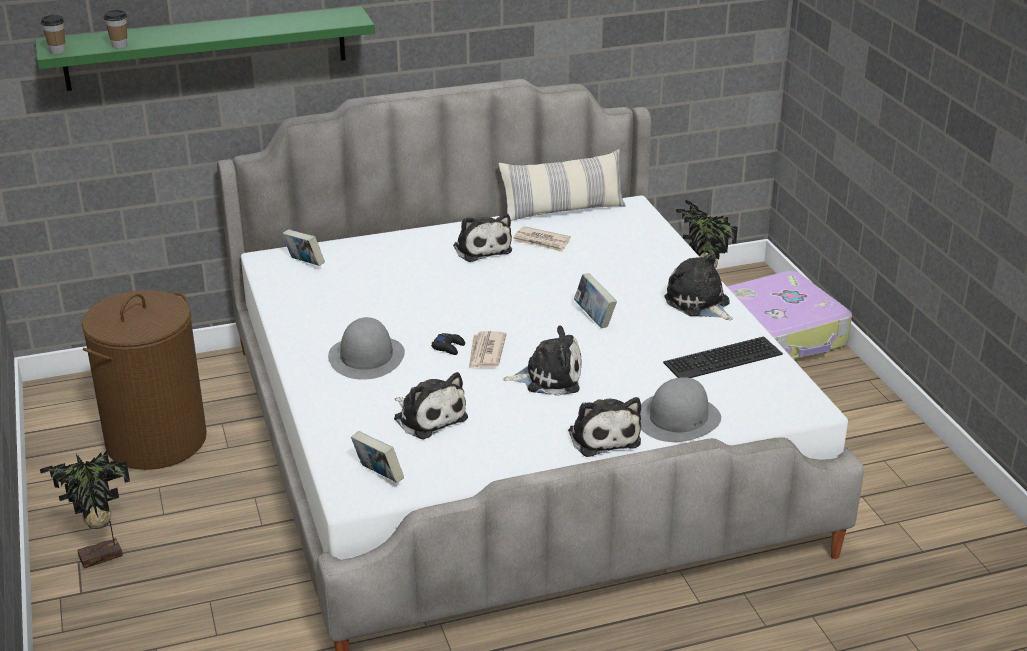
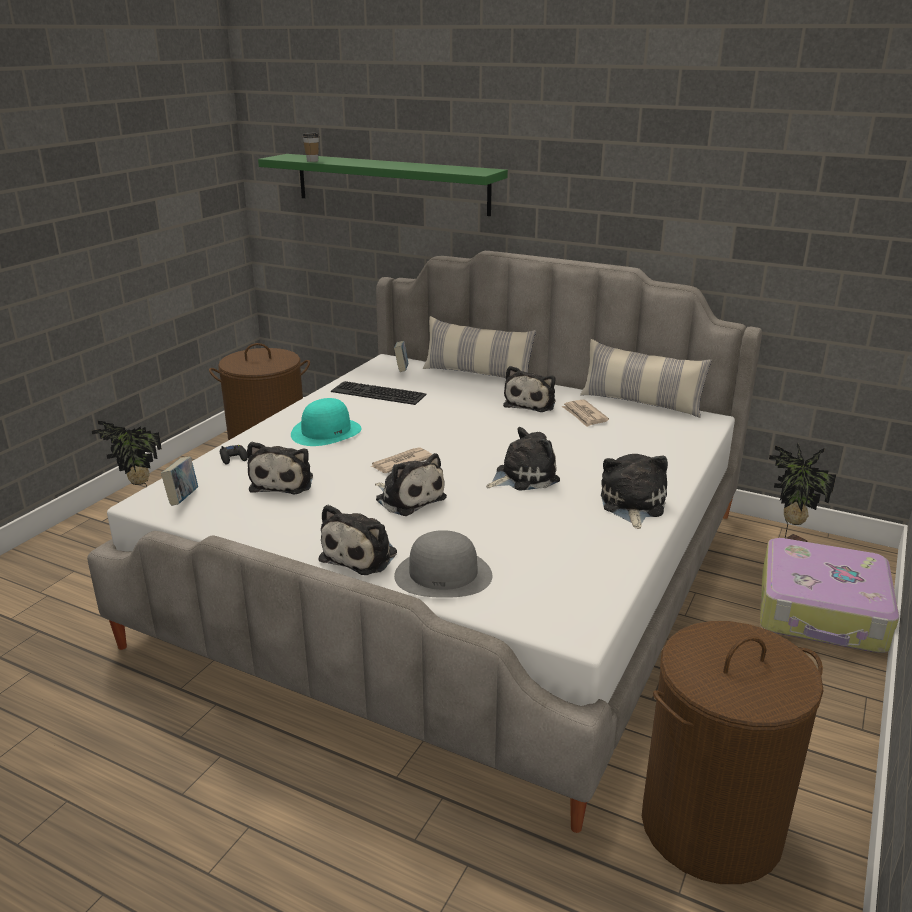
camera: 45 degrees right, 5 degrees down
cup [41,15,65,54] -> none
grey hat [328,317,405,380] -> turquoise hat [291,398,362,446]
black game controller [431,333,465,355] -> black game controller moved to [220,445,248,464]
book [574,273,617,328] -> plush toy [486,427,560,491]
keyboard [663,336,783,378] -> keyboard moved to [331,381,426,405]
none -> pillow [423,316,536,378]
none -> brown laundry basket [642,621,824,884]

